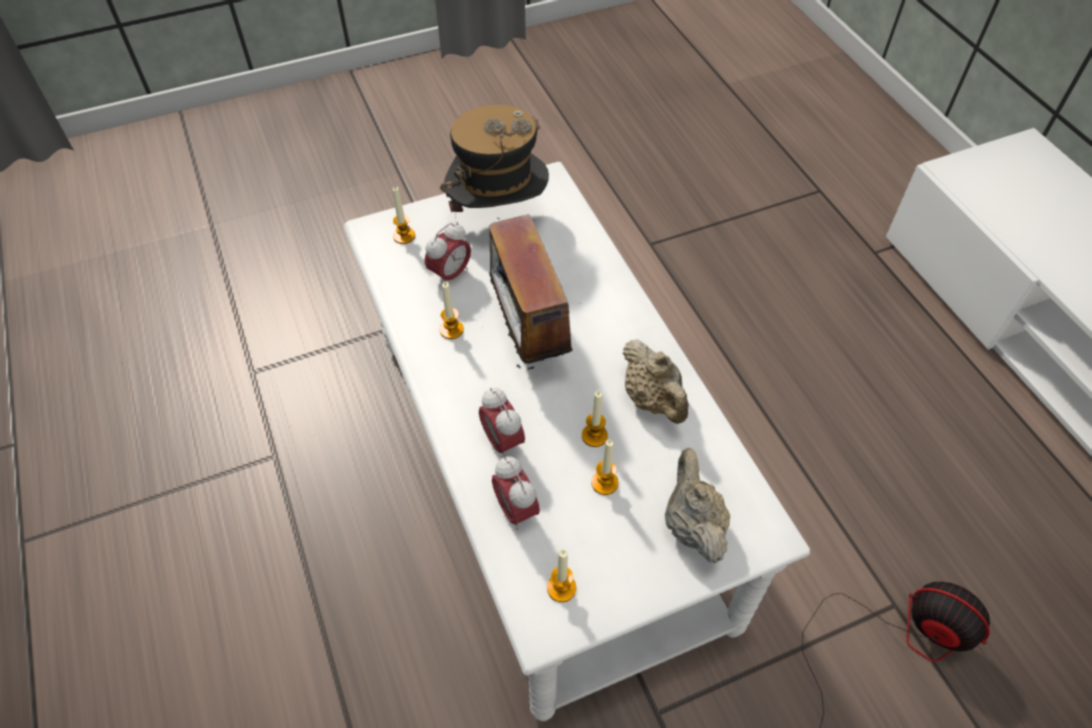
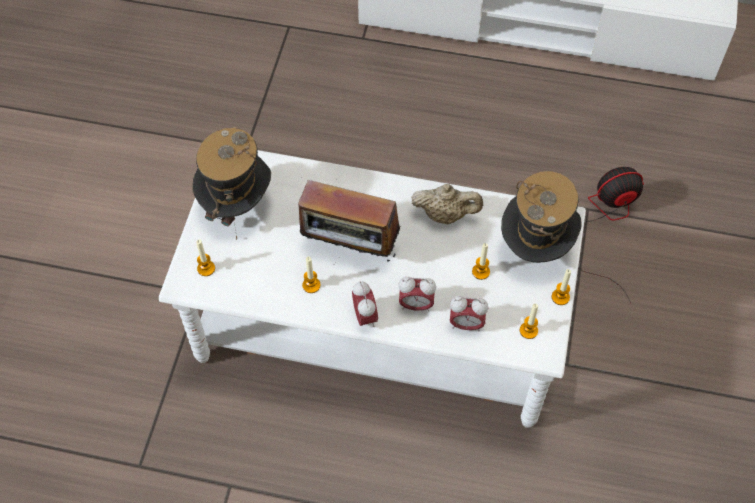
camera: 55 degrees left, 5 degrees up
alarm clock [425,222,471,282] -> alarm clock moved to [352,281,378,327]
candle [582,390,608,447] -> candle moved to [552,269,571,305]
beige teapot [665,448,731,563] -> hat [501,171,582,263]

